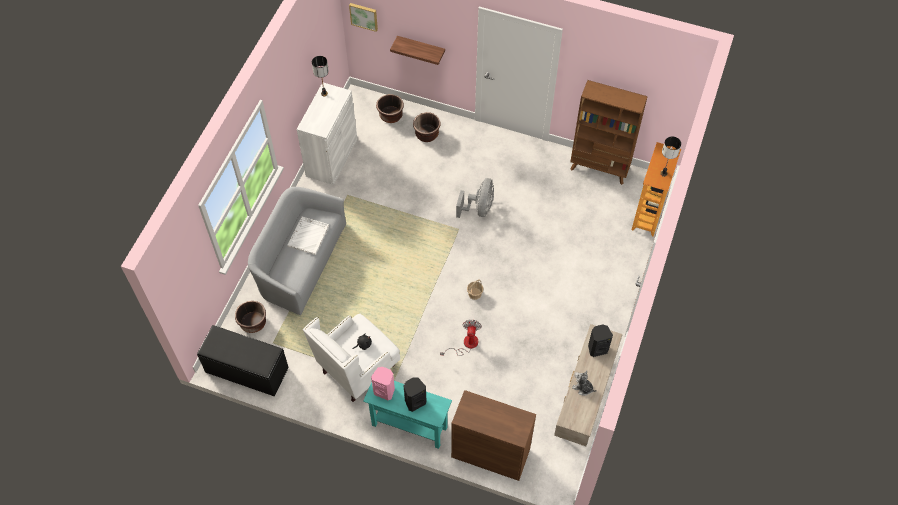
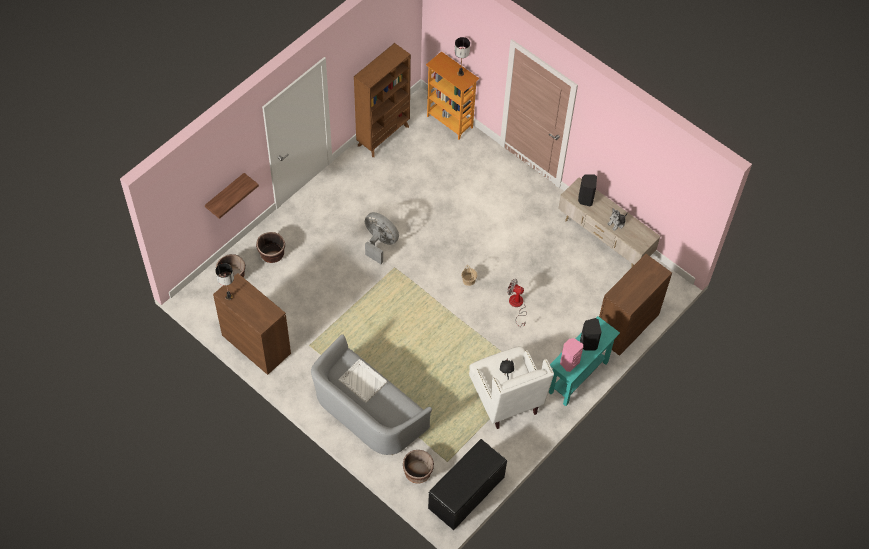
camera: 70 degrees left, 0 degrees up
white cabinet [297,83,357,185] -> brown cabinet [213,273,291,375]
picture [349,3,378,32] -> none

